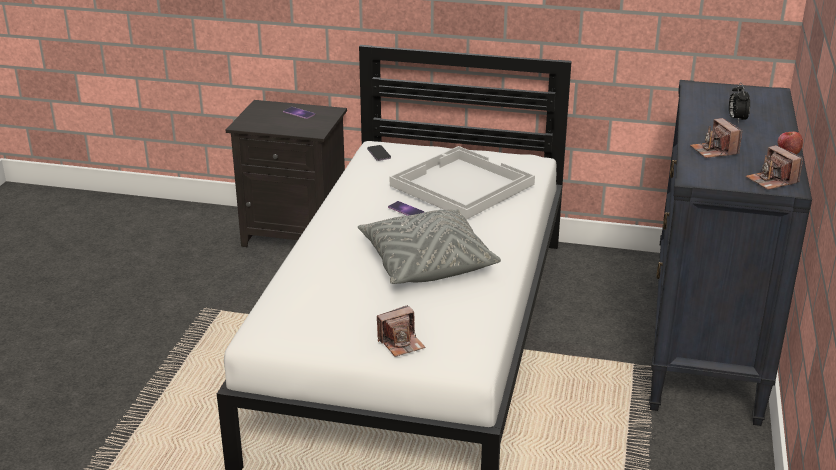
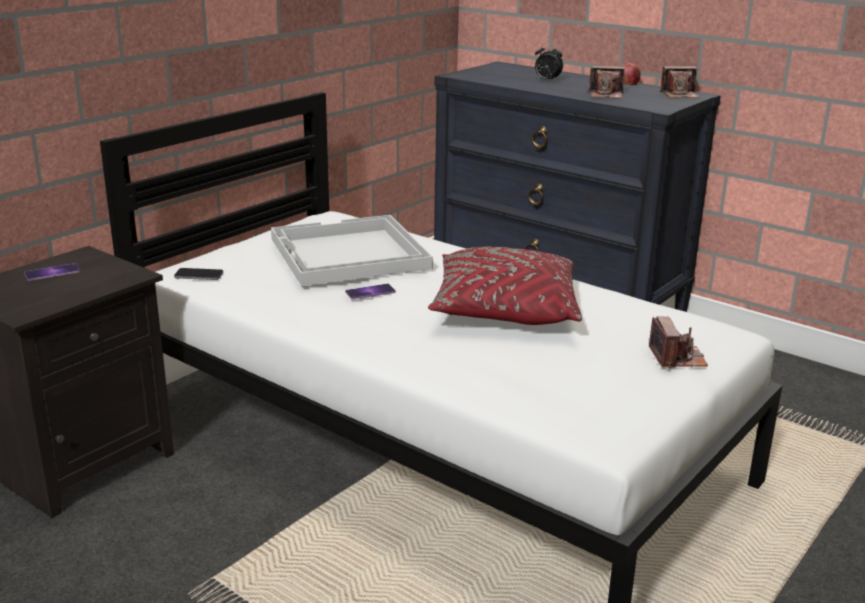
camera: 65 degrees left, 5 degrees down
grey pillow [358,209,501,284] -> red pillow [428,247,582,325]

